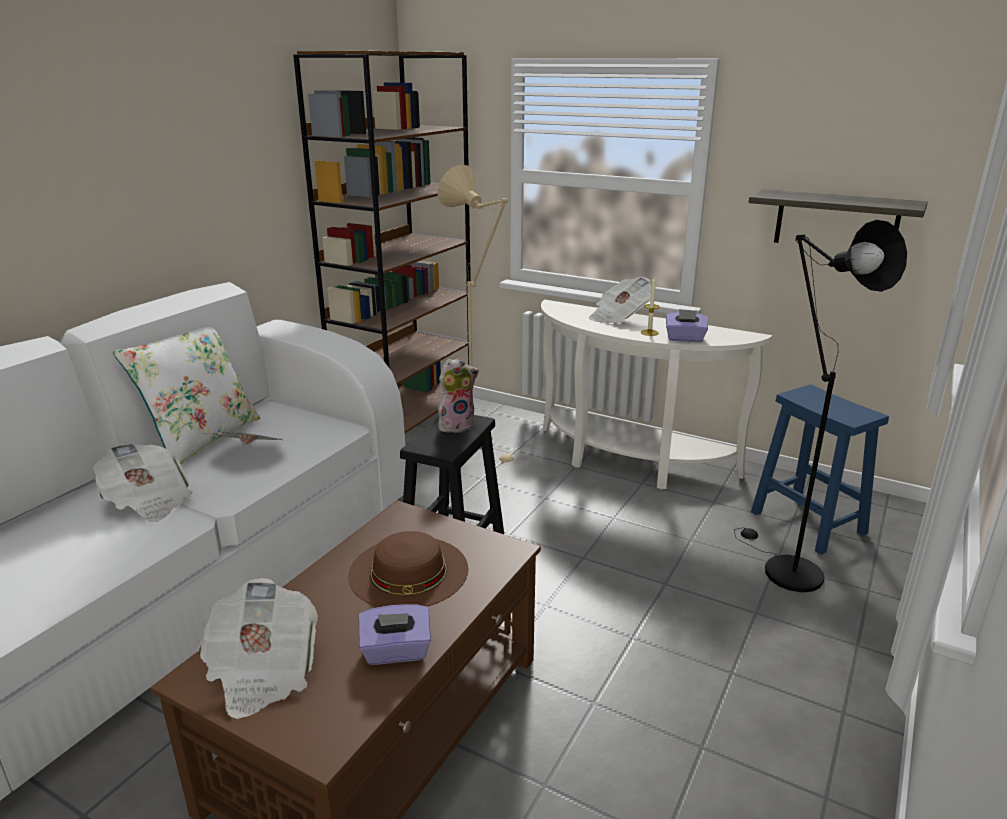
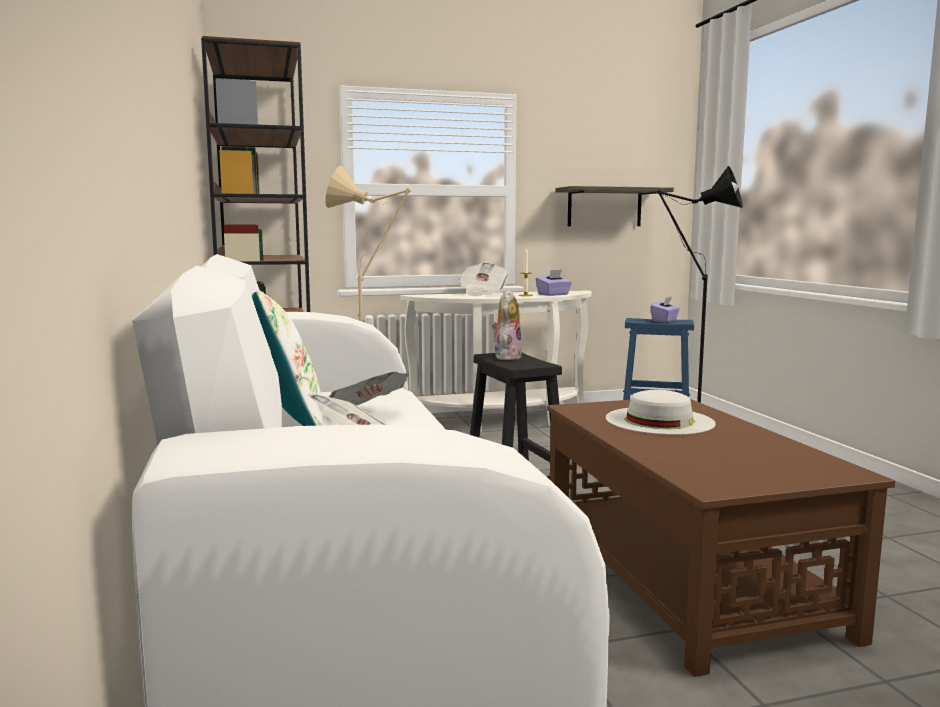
camera: 45 degrees left, 15 degrees down
newspaper [198,578,318,719] -> none
brown hat [348,531,468,607] -> white hat [606,390,716,435]
purple tissue box [359,604,431,665] -> purple tissue box moved to [650,297,680,323]

